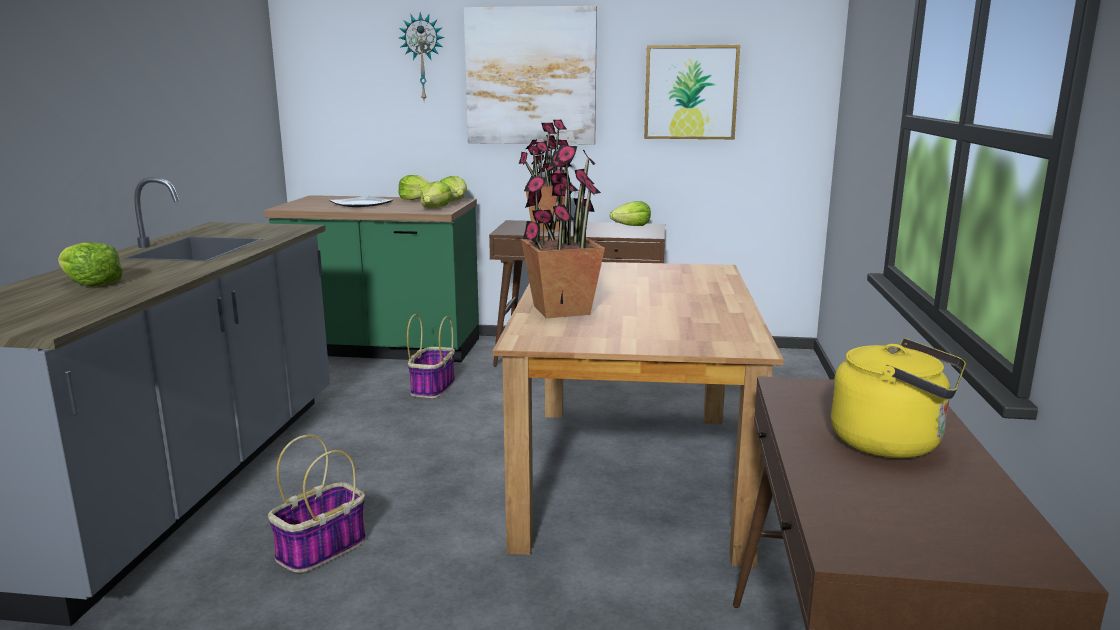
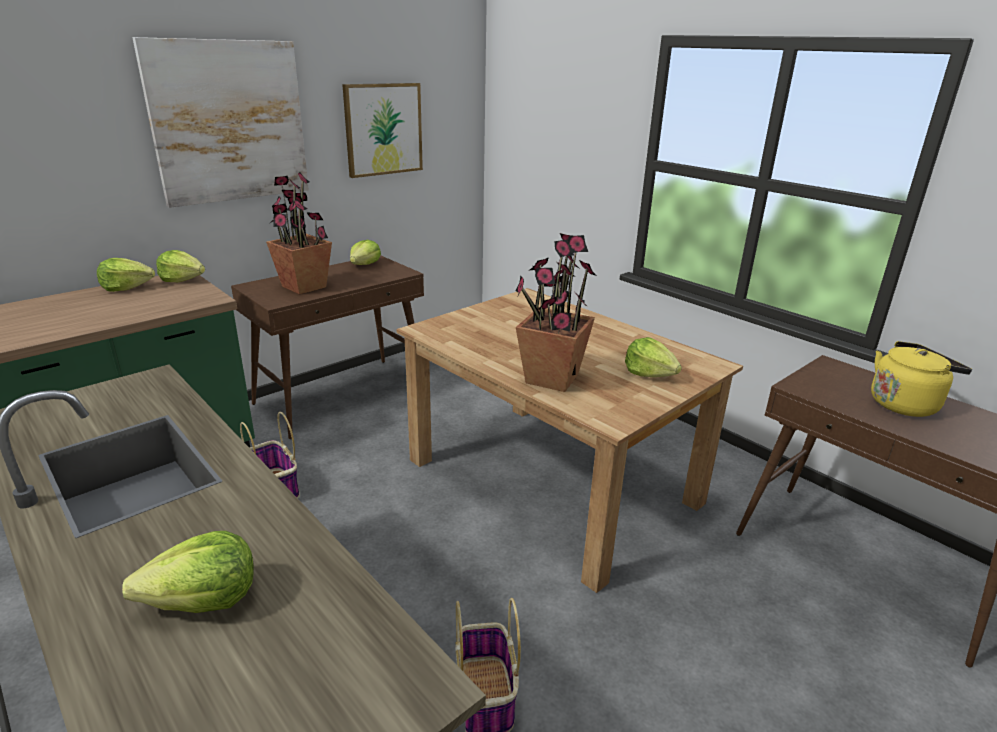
camera: 50 degrees left, 10 degrees up
plate [329,195,393,207] -> none
wall clock [399,12,444,100] -> none
lettuce [420,181,452,208] -> lettuce moved to [625,337,682,377]

